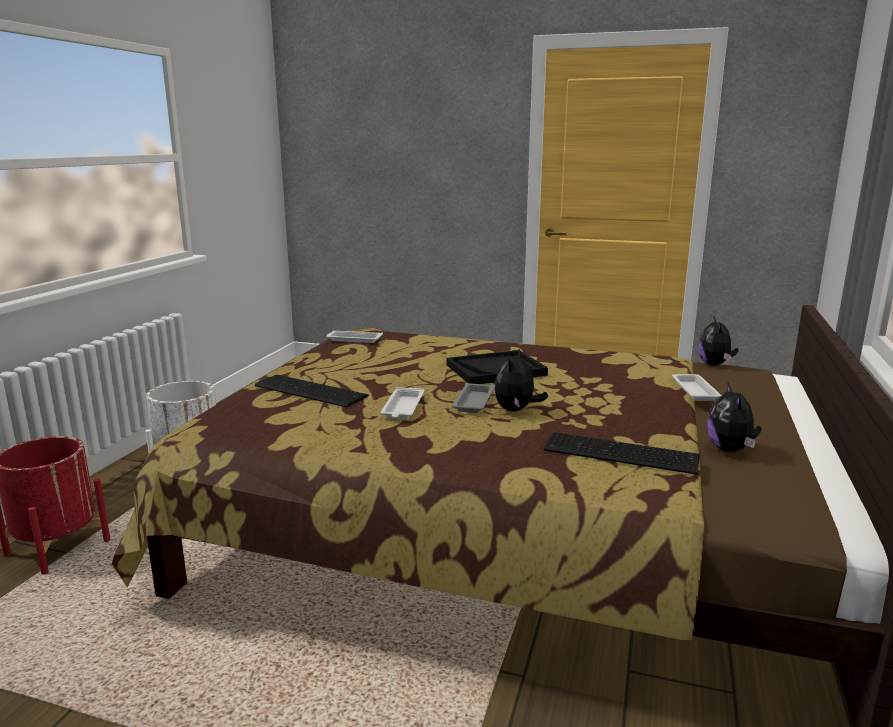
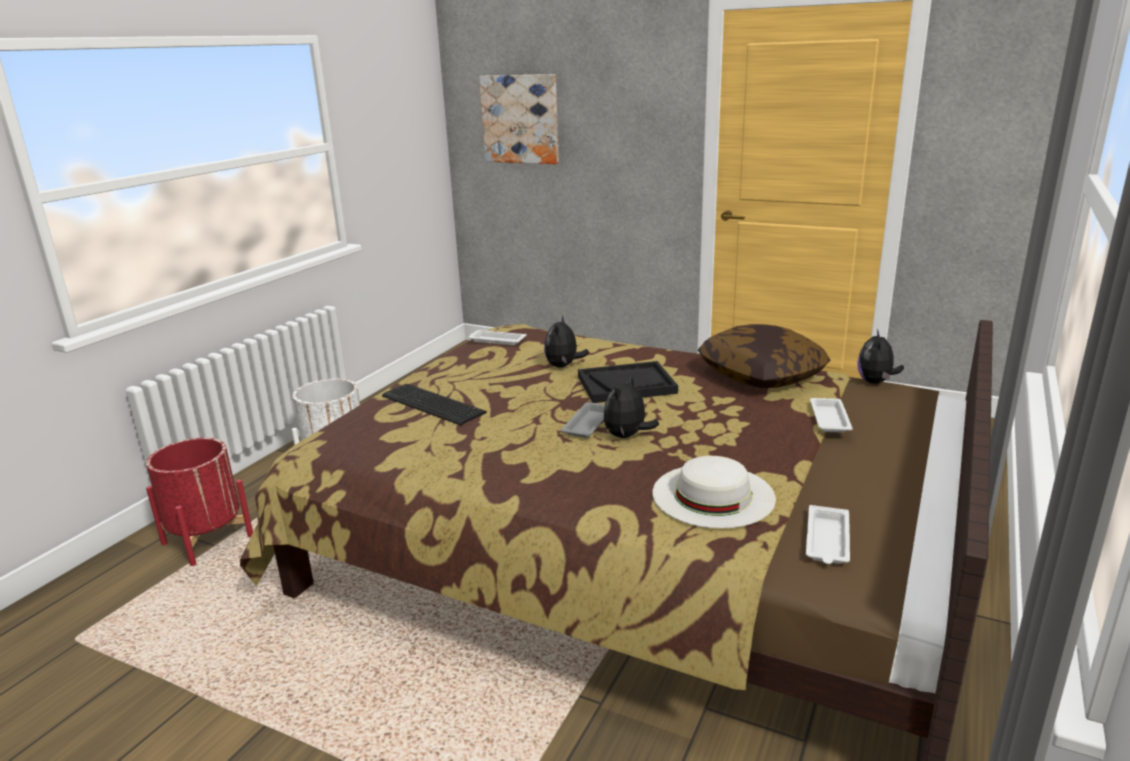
camera: 10 degrees right, 5 degrees up
white tray [381,387,424,419] -> white tray moved to [806,505,850,564]
keyboard [544,432,700,475] -> white hat [652,456,776,529]
plush toy [707,383,762,452] -> plush toy moved to [544,316,589,368]
none -> picture [479,74,559,164]
none -> pillow [698,324,830,388]

